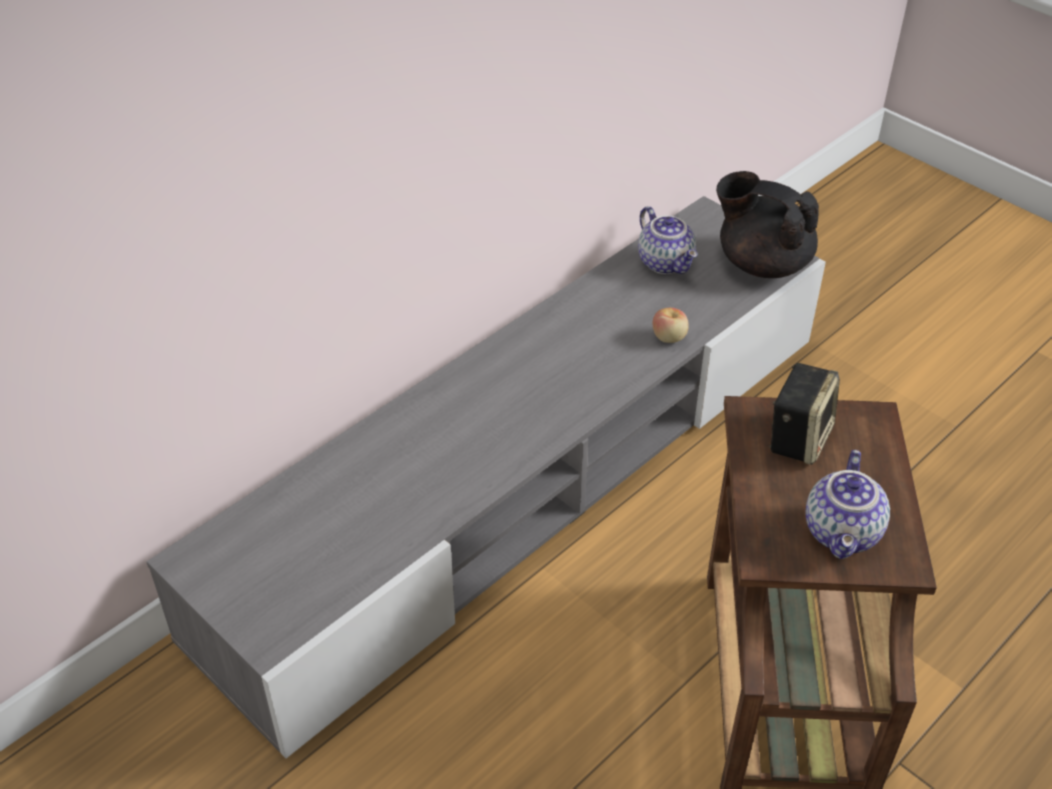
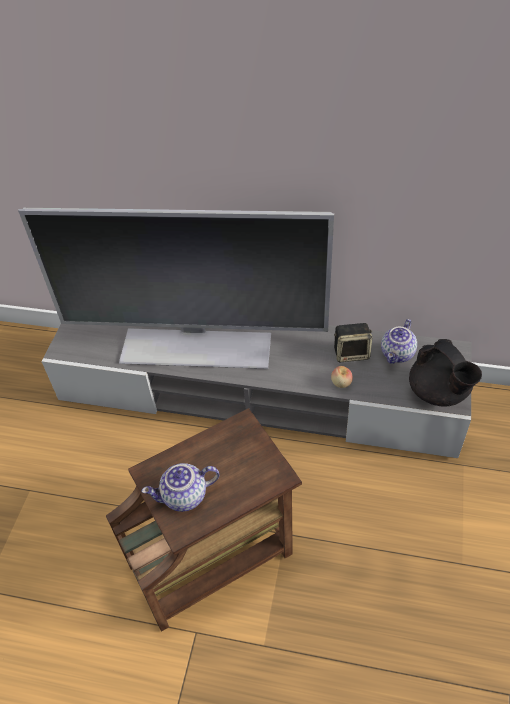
camera: 60 degrees right, 5 degrees up
black teapot [716,171,819,278] -> black teapot turned 150 degrees clockwise [409,339,482,407]
speaker [769,363,840,465] -> speaker moved to [334,323,372,362]
none -> television [18,208,334,369]

